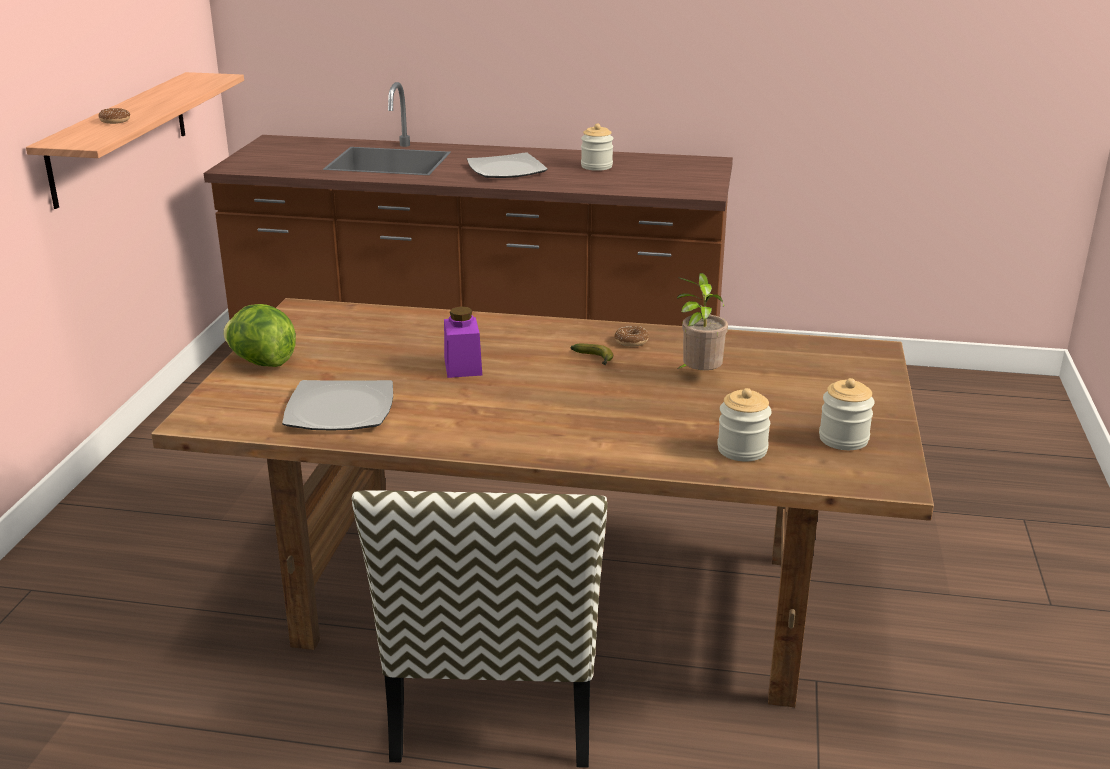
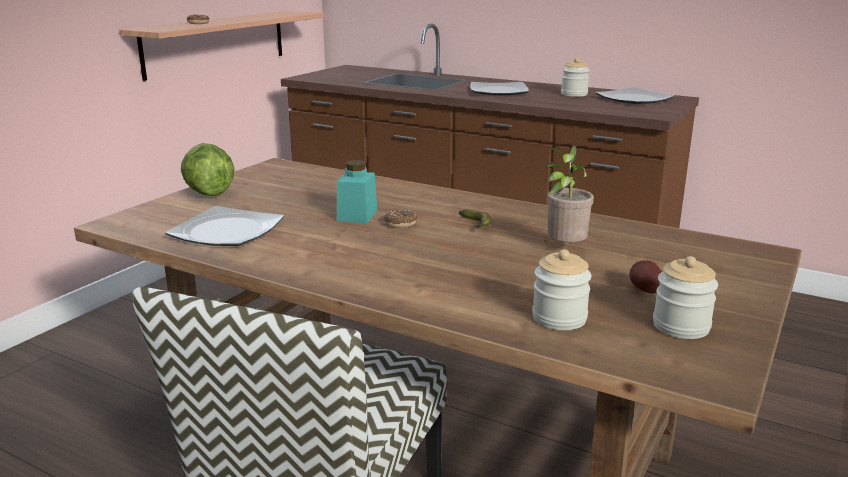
camera: 20 degrees right, 5 degrees down
purple jar [444,306,482,378] -> turquoise jar [337,160,377,223]
donut [615,326,649,347] -> donut moved to [384,210,418,228]
none -> plate [595,87,675,104]
none -> potato [629,260,662,293]

